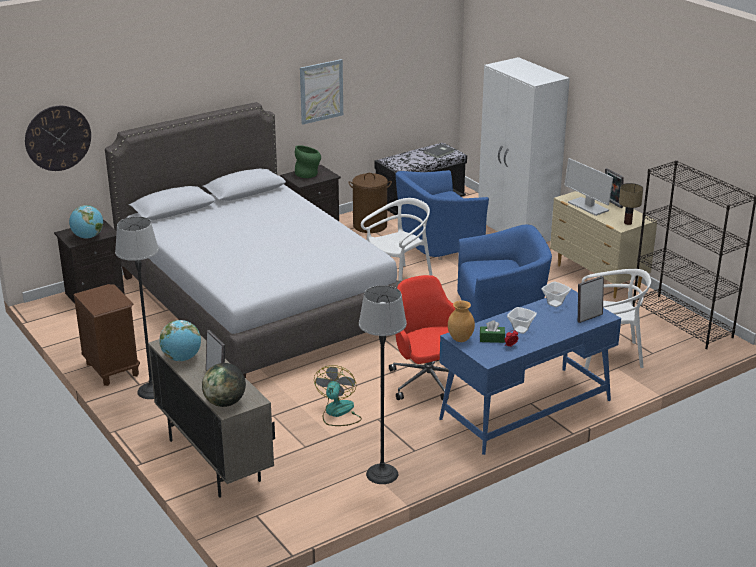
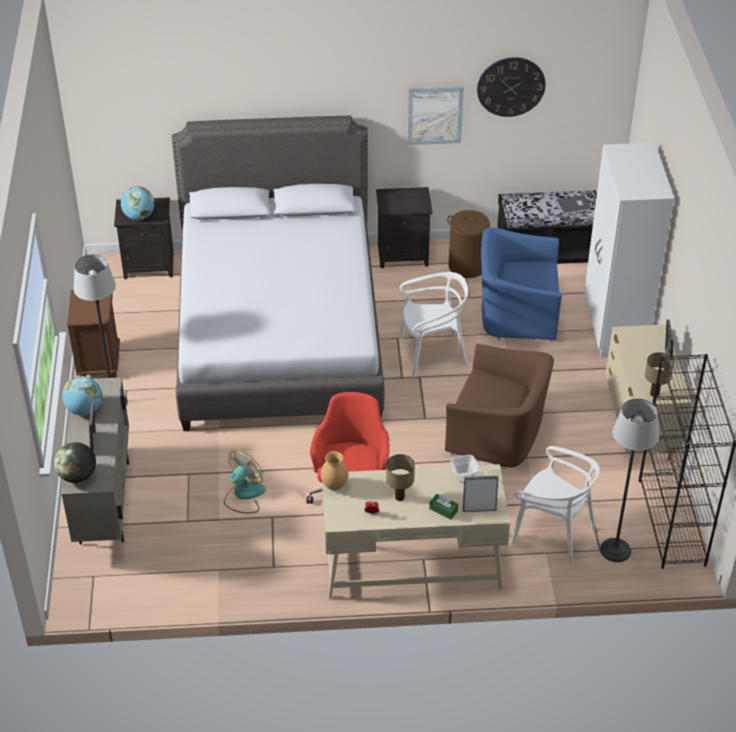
camera: 30 degrees right, 15 degrees up
wall clock [25,106,91,171] -> wall clock moved to [477,57,546,117]
green vase [295,145,321,178] -> none
floor lamp [359,285,407,484] -> floor lamp moved to [600,399,659,562]
blue desk [439,289,621,455] -> beige desk [322,464,510,599]
blue armchair [457,225,552,323] -> brown armchair [445,344,554,470]
green tissue box [480,320,505,343] -> green tissue box moved to [429,494,458,519]
bowl [507,307,537,334] -> table lamp [386,454,415,501]
monitor [564,158,613,216] -> none

